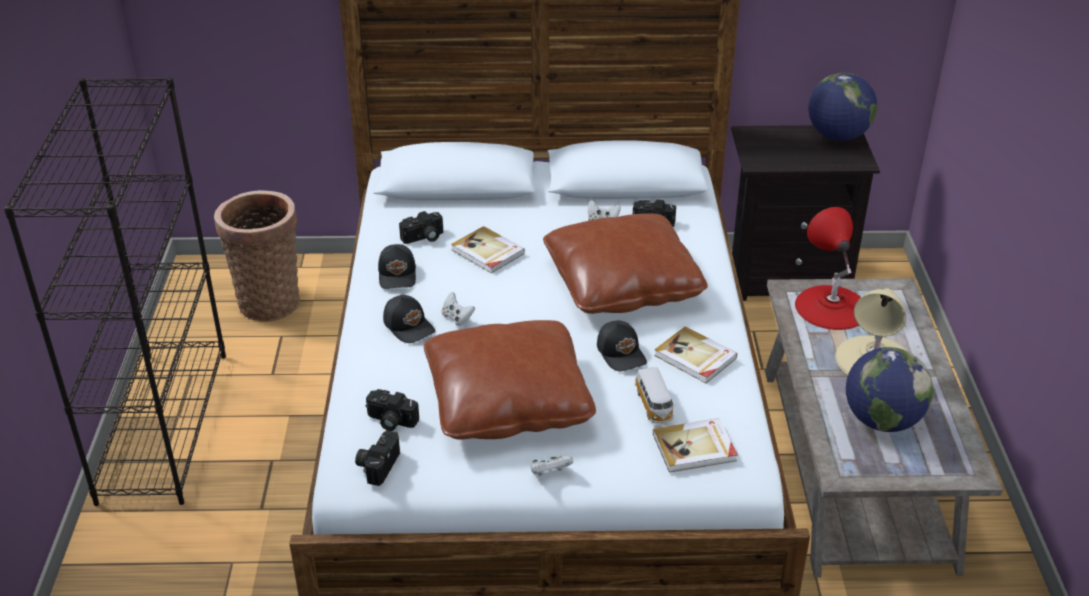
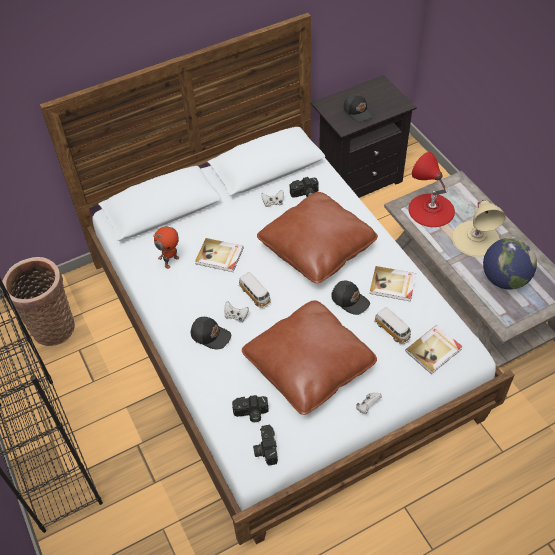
camera: 25 degrees left, 15 degrees up
black cap [378,244,416,289] -> black cap moved to [344,93,373,122]
camera [399,211,443,244] -> toy robot [153,227,179,269]
globe [808,73,877,141] -> none
none -> toy car [239,272,271,308]

